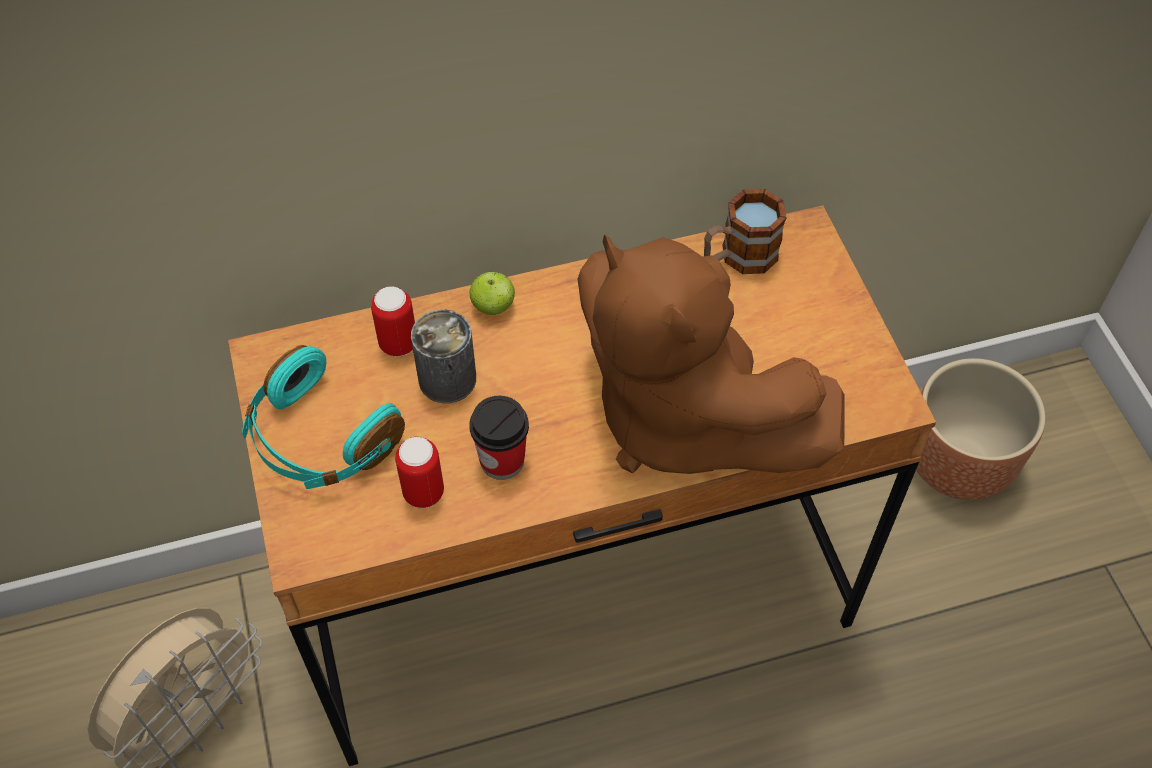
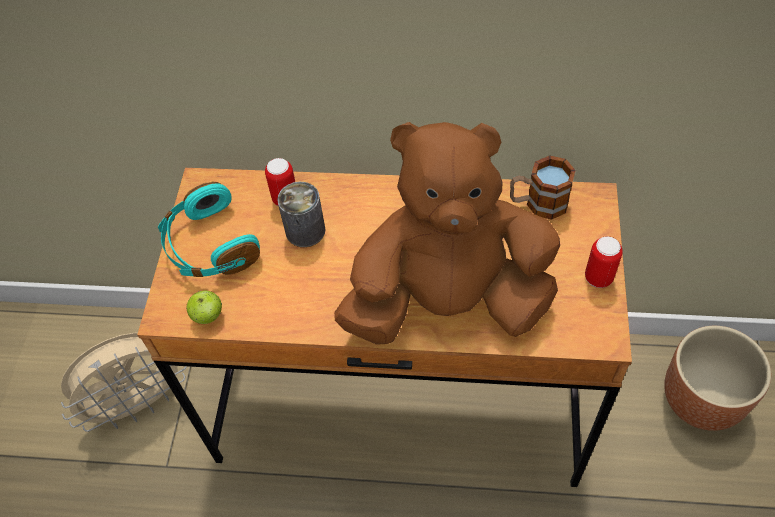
camera: 25 degrees right, 0 degrees up
can [395,437,444,508] -> can moved to [585,236,623,288]
apple [469,272,515,315] -> apple moved to [186,291,222,324]
cup [469,396,529,480] -> none
brown plush toy [578,235,845,474] -> brown plush toy turned 105 degrees clockwise [334,122,560,345]

